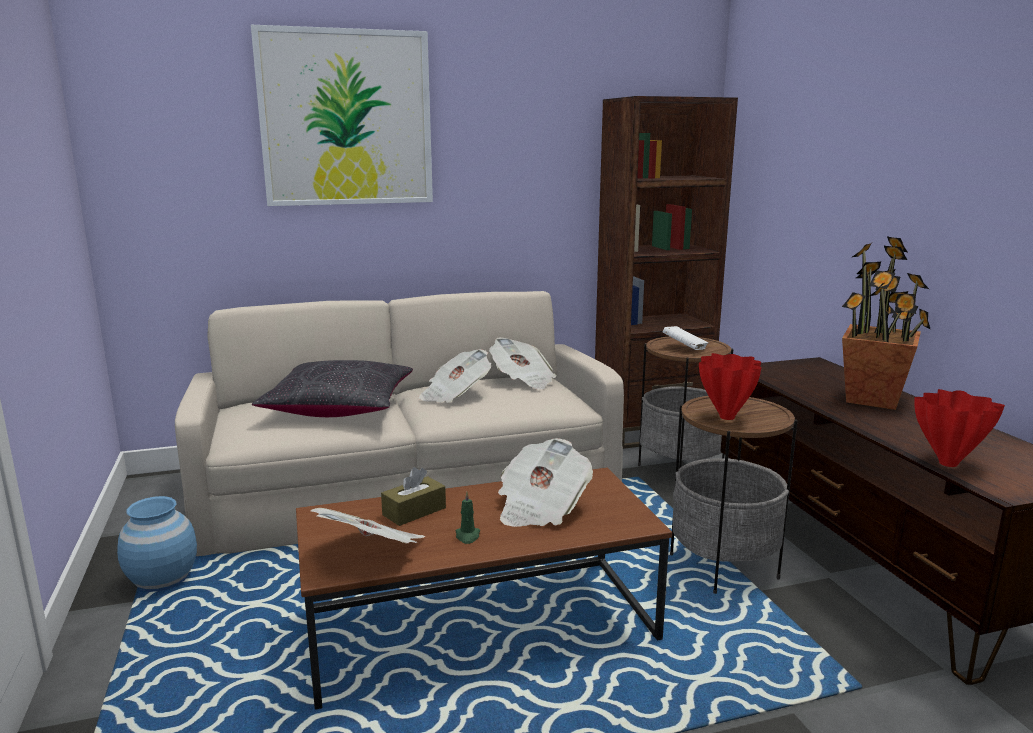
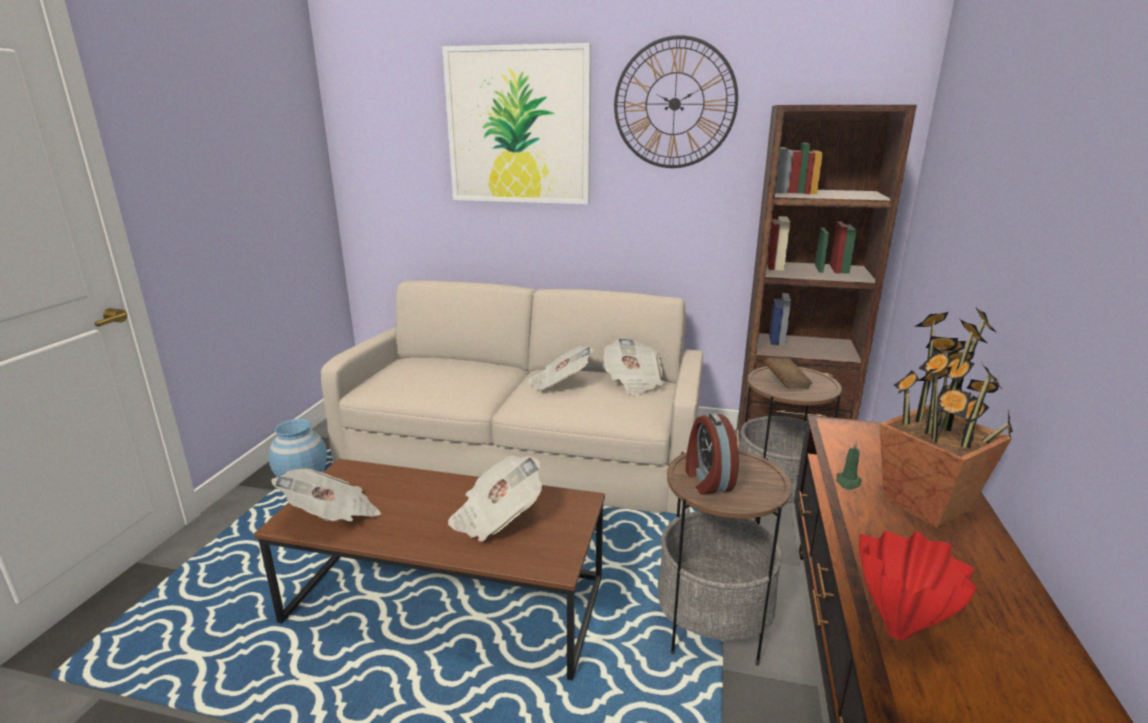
camera: 30 degrees right, 5 degrees up
black pillow [252,360,413,417] -> none
brown tissue box [381,467,446,526] -> none
green candle [456,492,480,544] -> green candle moved to [836,441,862,490]
white book [662,326,708,350] -> brown book [764,358,813,389]
red vase [699,353,761,420] -> alarm clock [685,413,739,494]
none -> wall clock [614,35,738,168]

